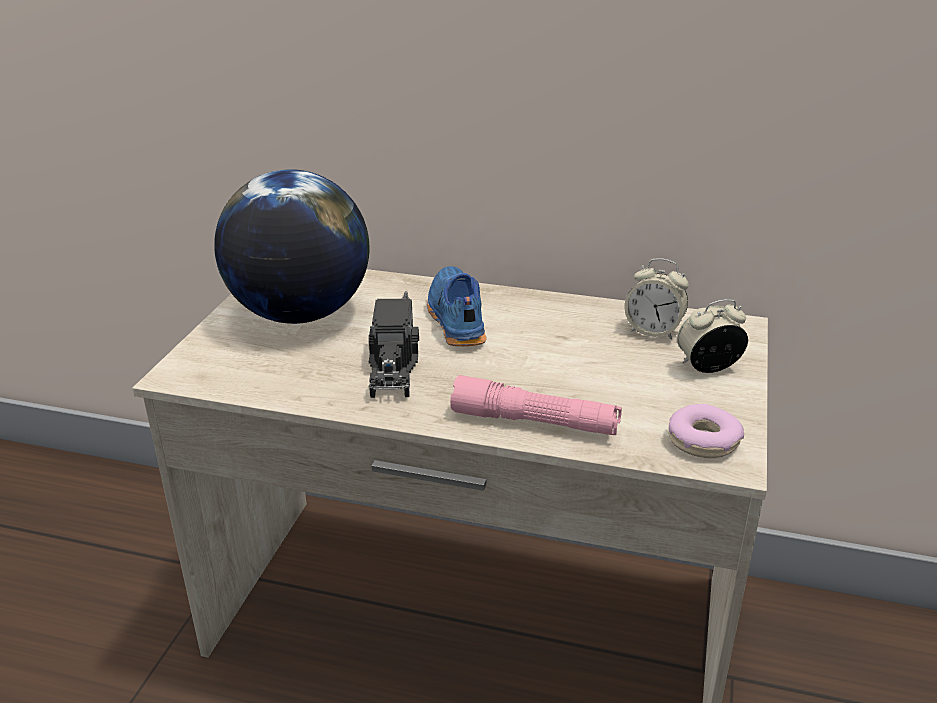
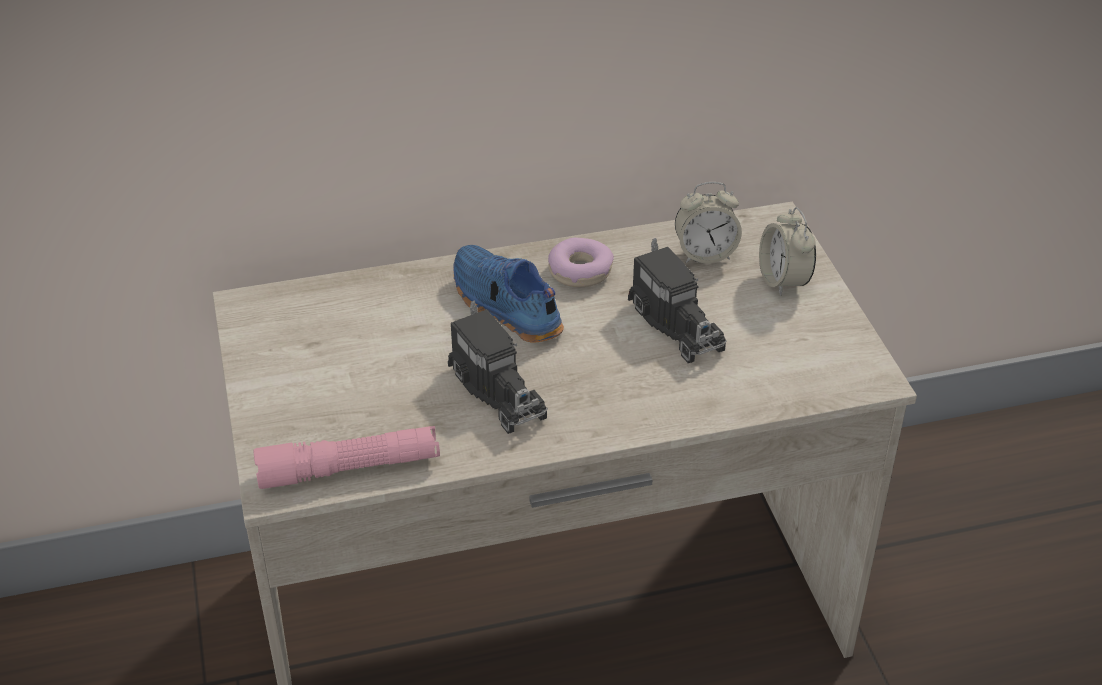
camera: 30 degrees left, 10 degrees up
globe [214,169,369,324] -> none
pink flashlight [450,375,622,435] -> pink flashlight moved to [253,426,440,489]
donut [668,404,744,458] -> donut moved to [548,238,614,287]
alarm clock [677,299,748,373] -> alarm clock turned 60 degrees counterclockwise [759,207,816,296]
none -> toy truck [628,238,727,363]

